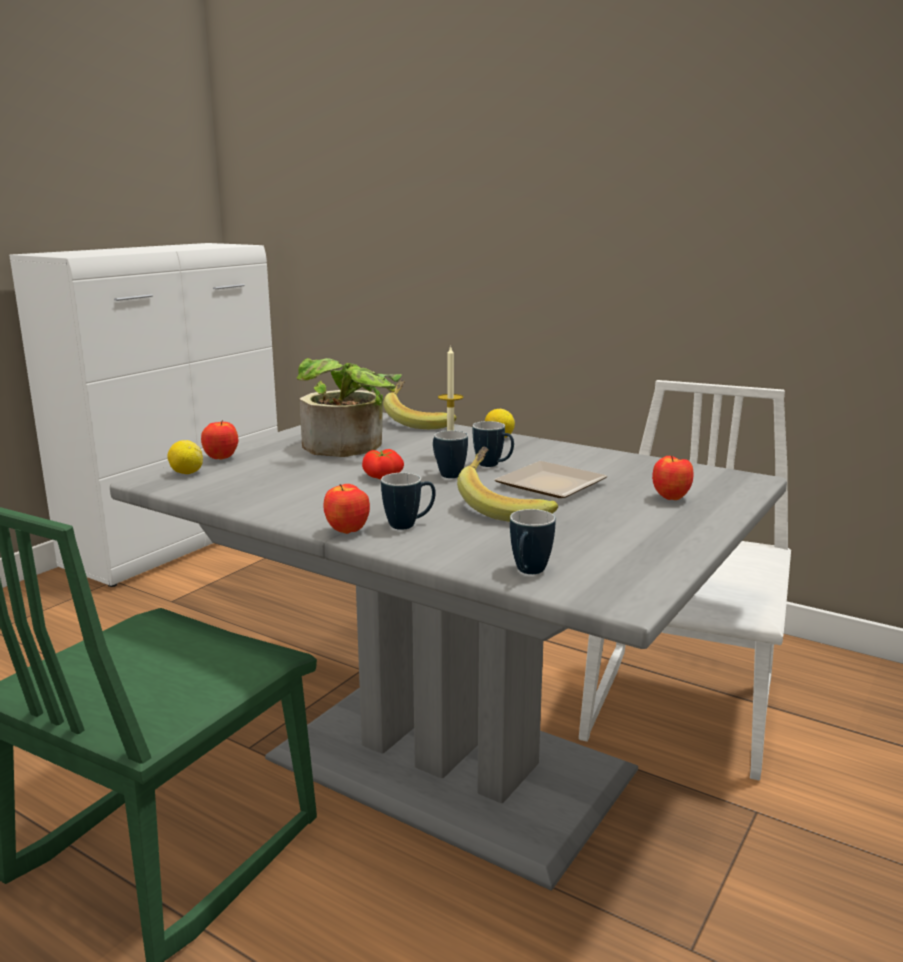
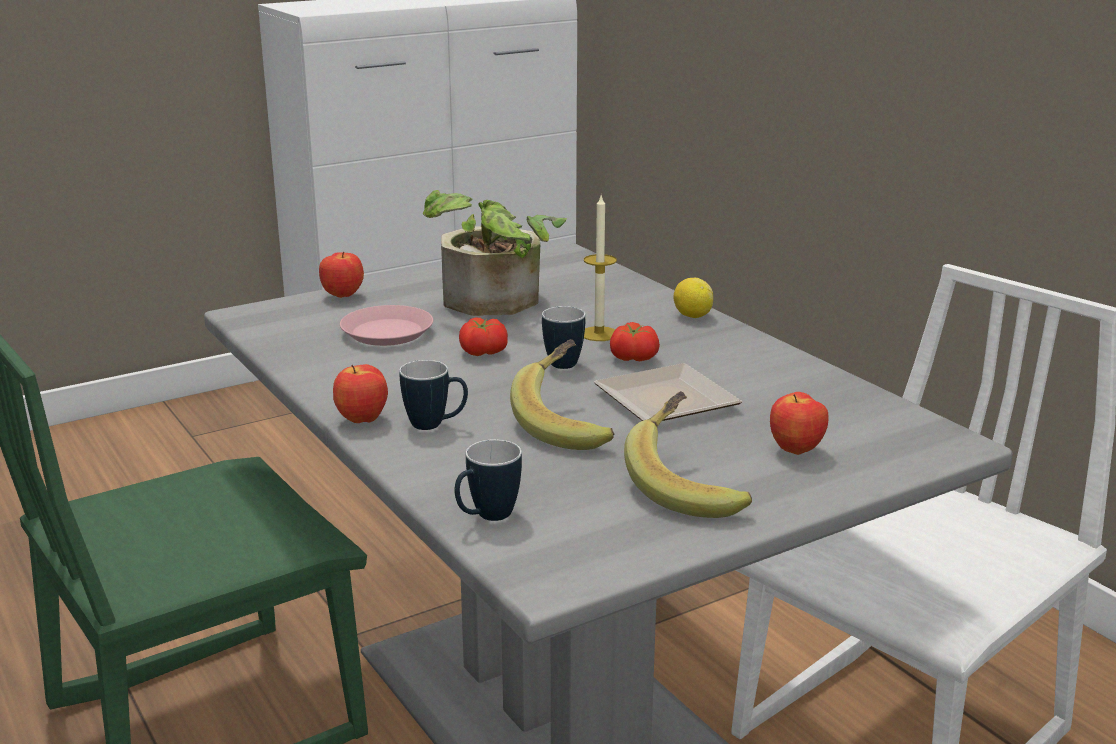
camera: 25 degrees right, 5 degrees up
lemon [167,440,203,474] -> none
banana [383,379,457,429] -> banana moved to [624,391,752,518]
mug [472,421,514,467] -> tomato [610,322,660,361]
none -> pink plate [340,305,433,346]

